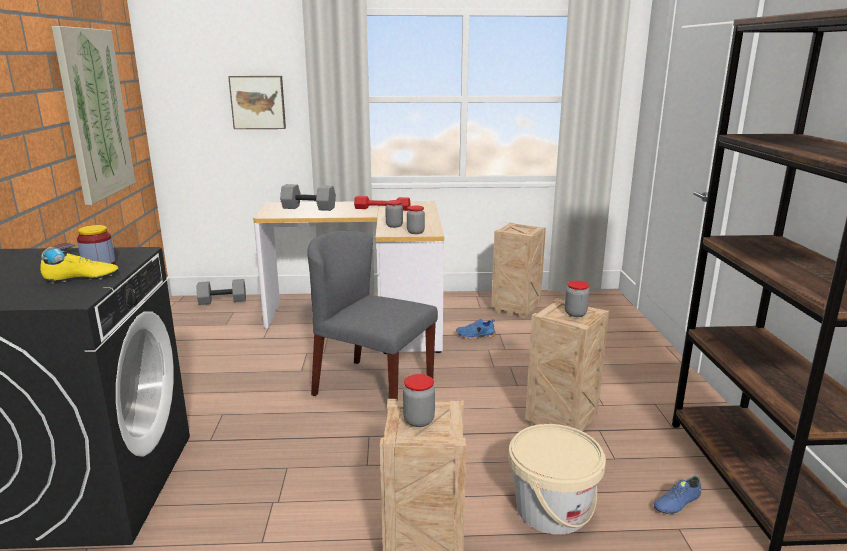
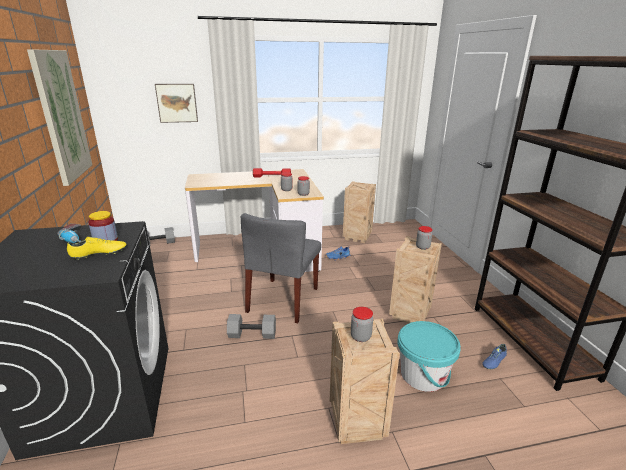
camera: 10 degrees left, 5 degrees up
grey dumbbell [280,184,336,211] -> grey dumbbell moved to [227,314,276,339]
grey chair [307,231,438,401] -> grey chair turned 90 degrees counterclockwise [241,213,321,323]
beige bucket [508,424,606,535] -> turquoise bucket [397,321,461,392]

